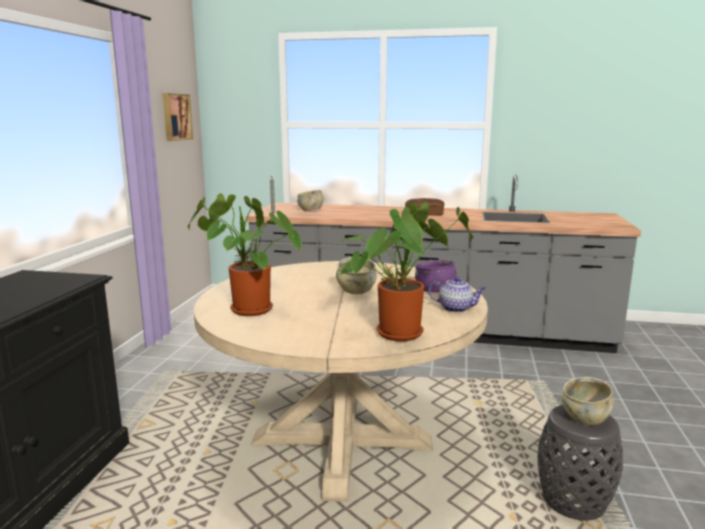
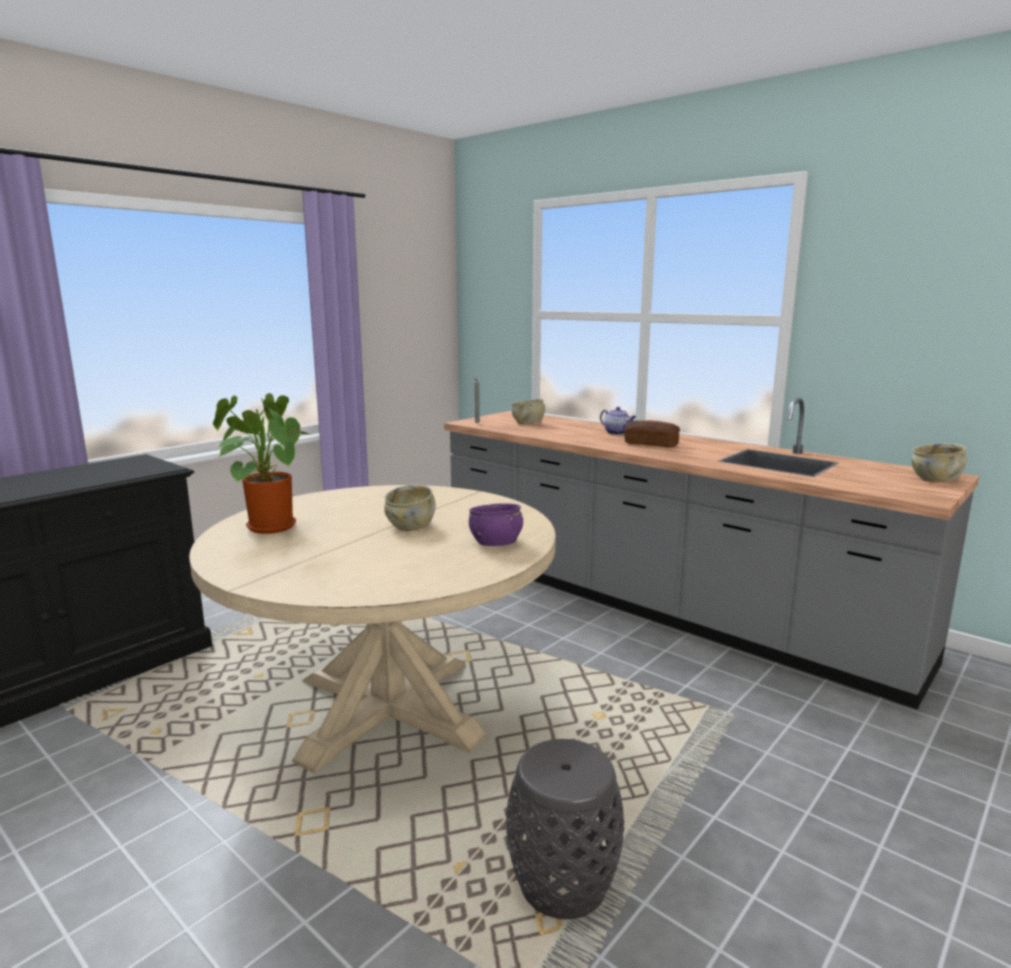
camera: 30 degrees right, 0 degrees up
picture [163,93,193,141] -> none
potted plant [338,202,474,341] -> none
teapot [428,277,486,312] -> teapot moved to [600,407,636,435]
beige bowl [561,377,614,425] -> beige bowl moved to [911,443,967,482]

